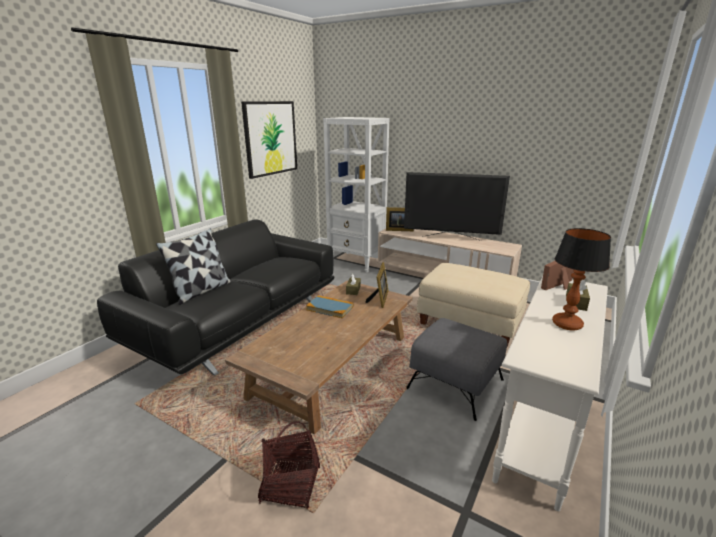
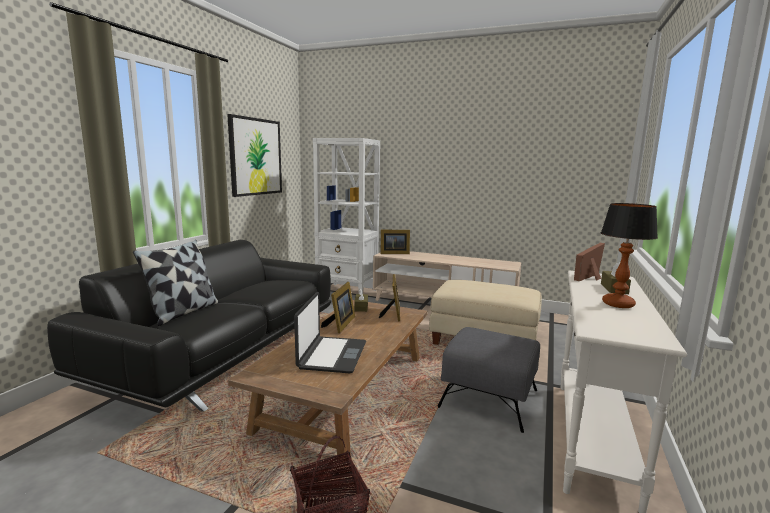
camera: 10 degrees left, 10 degrees down
book [306,295,353,318] -> picture frame [321,282,355,333]
television [404,172,510,241] -> none
none -> laptop [294,292,366,373]

